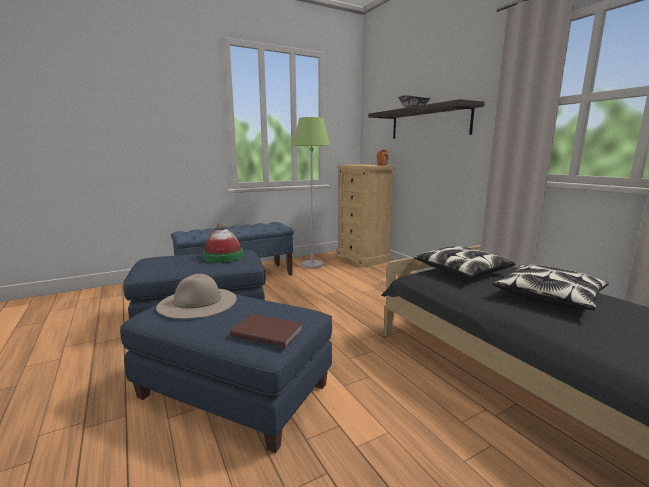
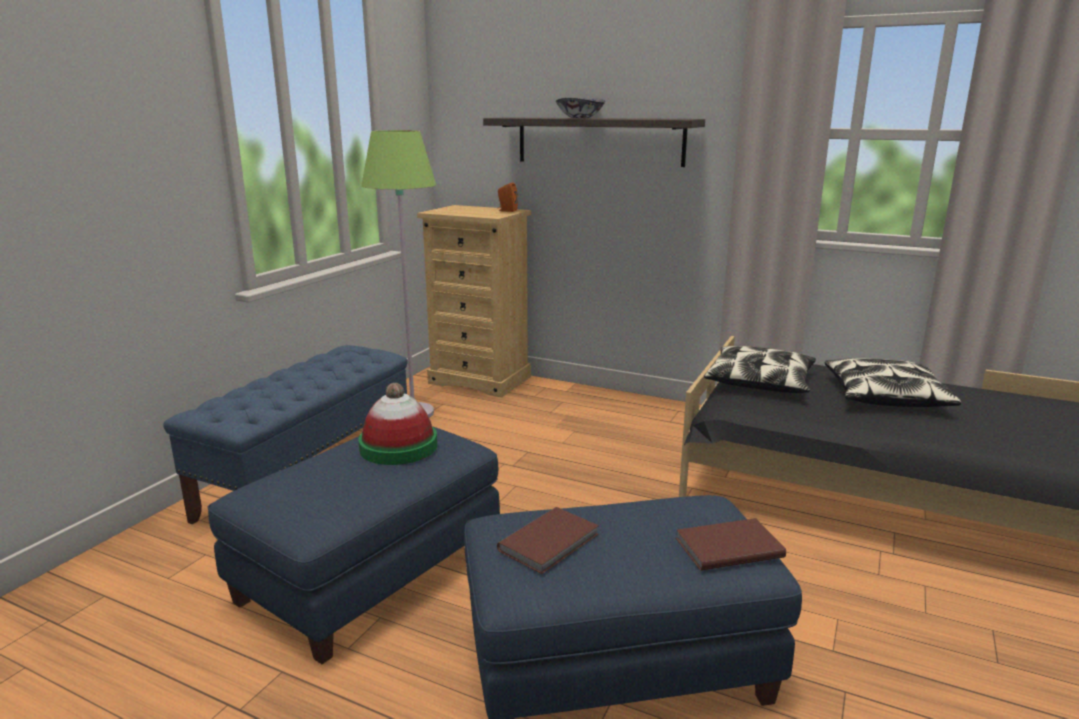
camera: 35 degrees left, 5 degrees up
beige hat [156,274,237,319] -> brown book [497,507,599,574]

